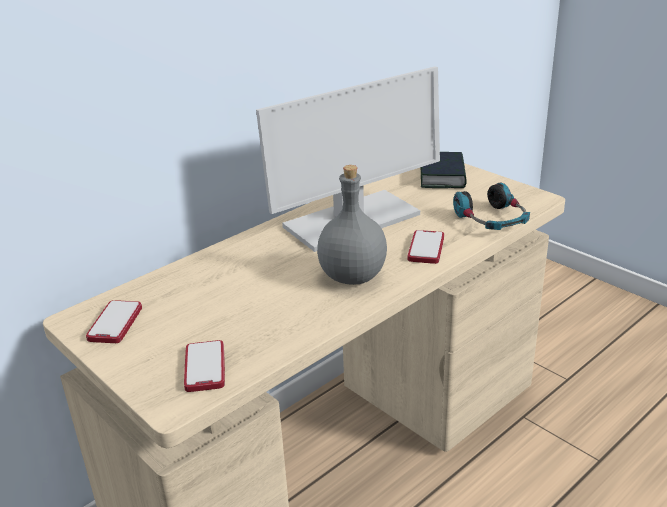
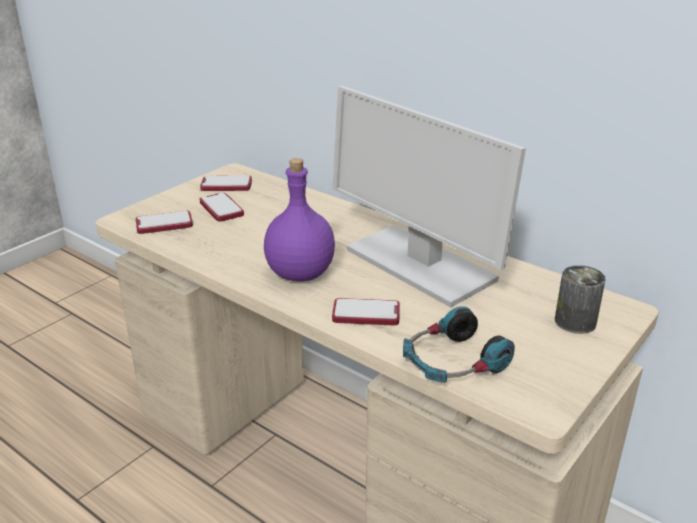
camera: 80 degrees right, 0 degrees up
grey bottle [317,165,387,285] -> purple bottle [264,158,335,281]
book [421,152,467,188] -> can [555,265,606,334]
none -> phone [200,193,244,222]

